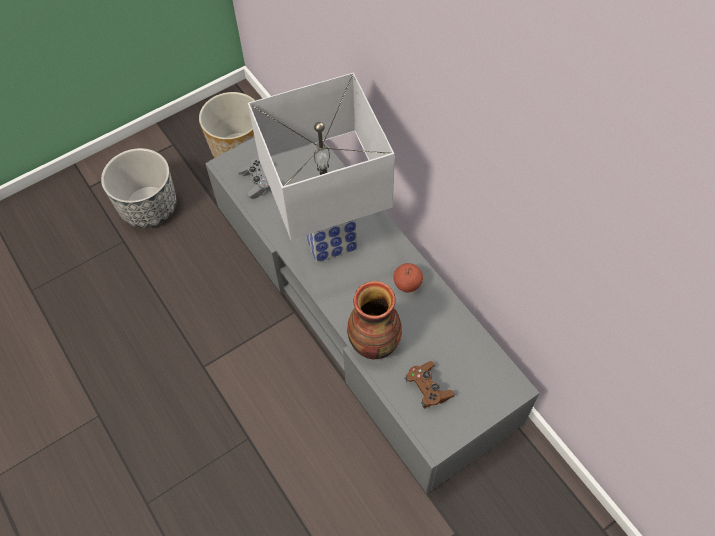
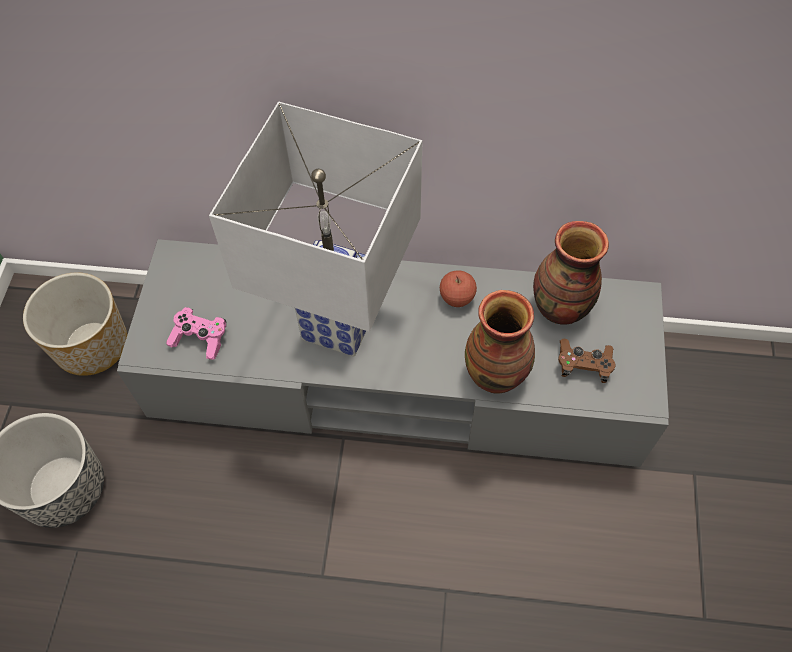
camera: 50 degrees left, 0 degrees up
grey game controller [238,158,271,199] -> pink game controller [166,307,227,360]
none -> vase [533,221,609,325]

